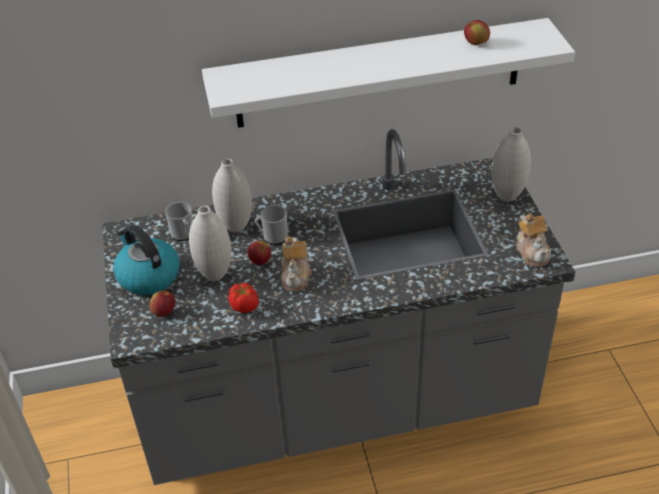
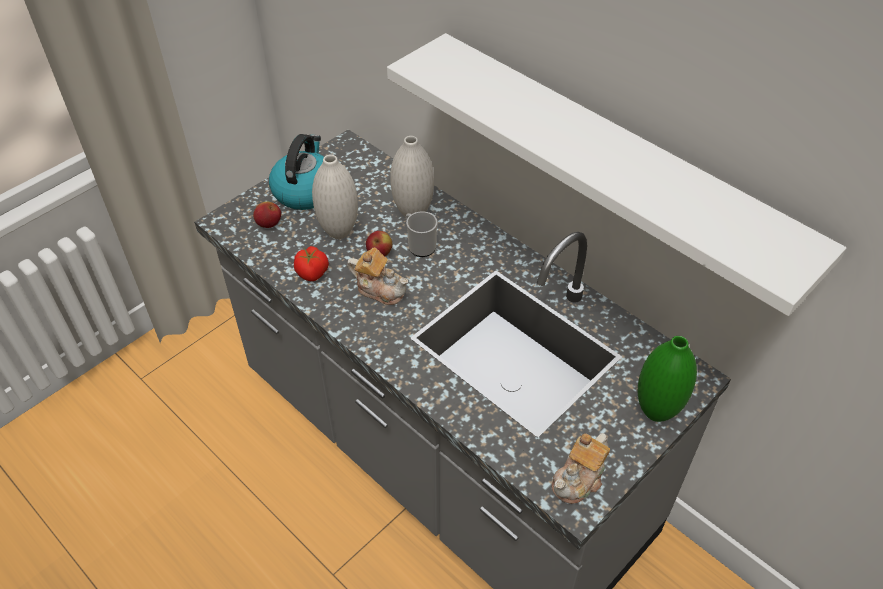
camera: 55 degrees right, 5 degrees up
mug [165,202,193,241] -> none
teapot [281,237,312,292] -> teapot turned 120 degrees counterclockwise [347,248,408,305]
apple [464,20,490,45] -> none
white vase [492,127,531,201] -> green vase [638,336,697,422]

